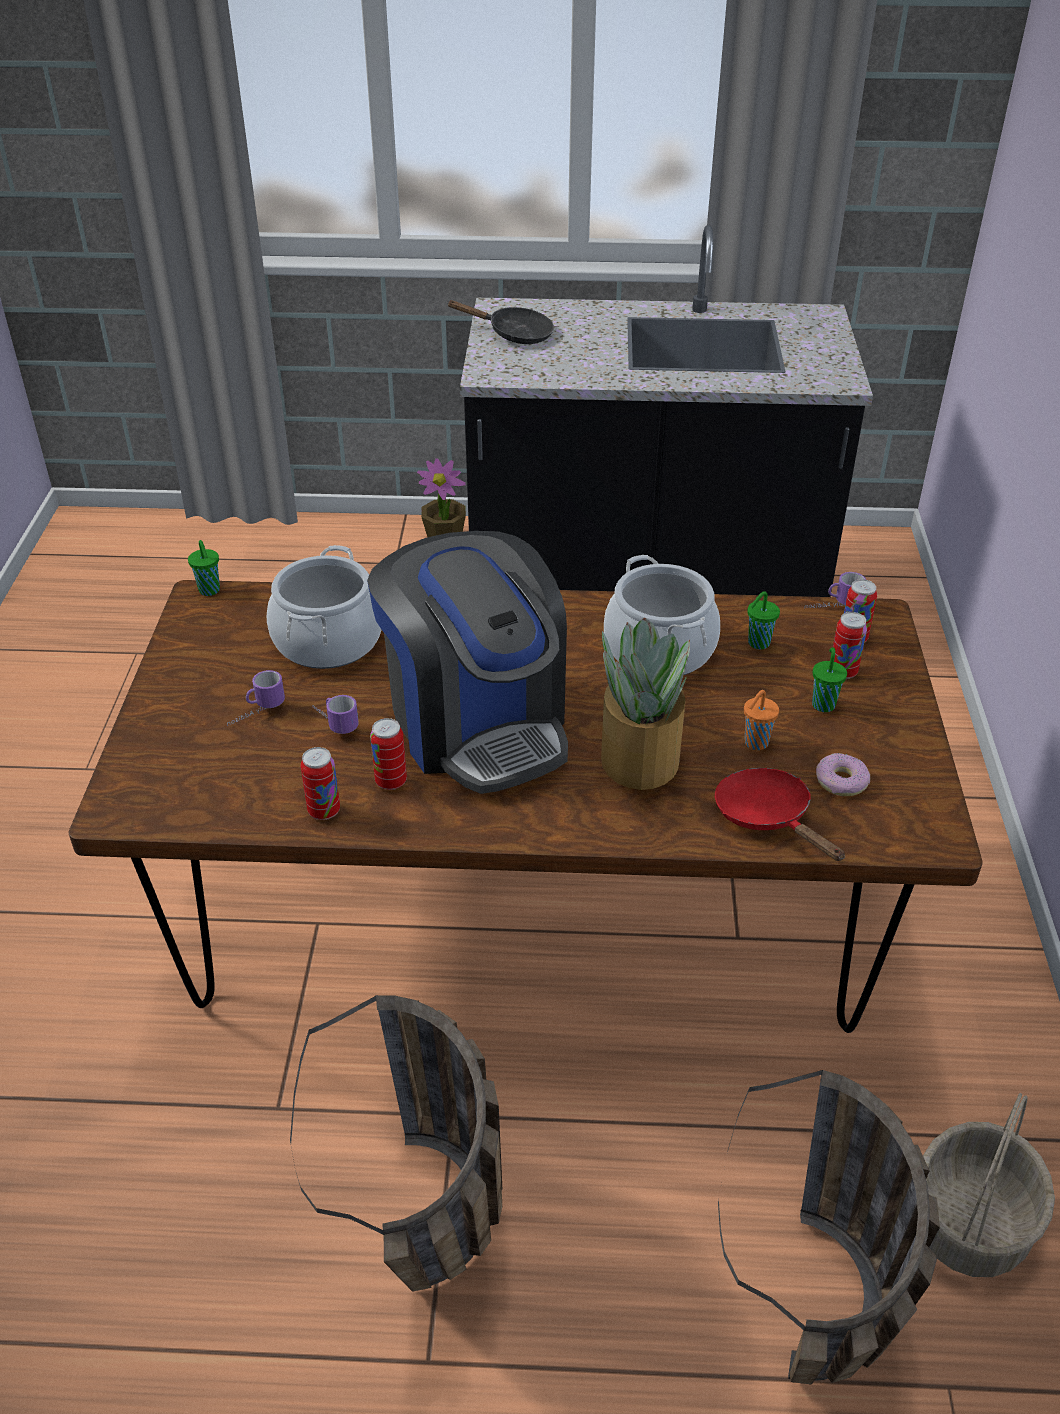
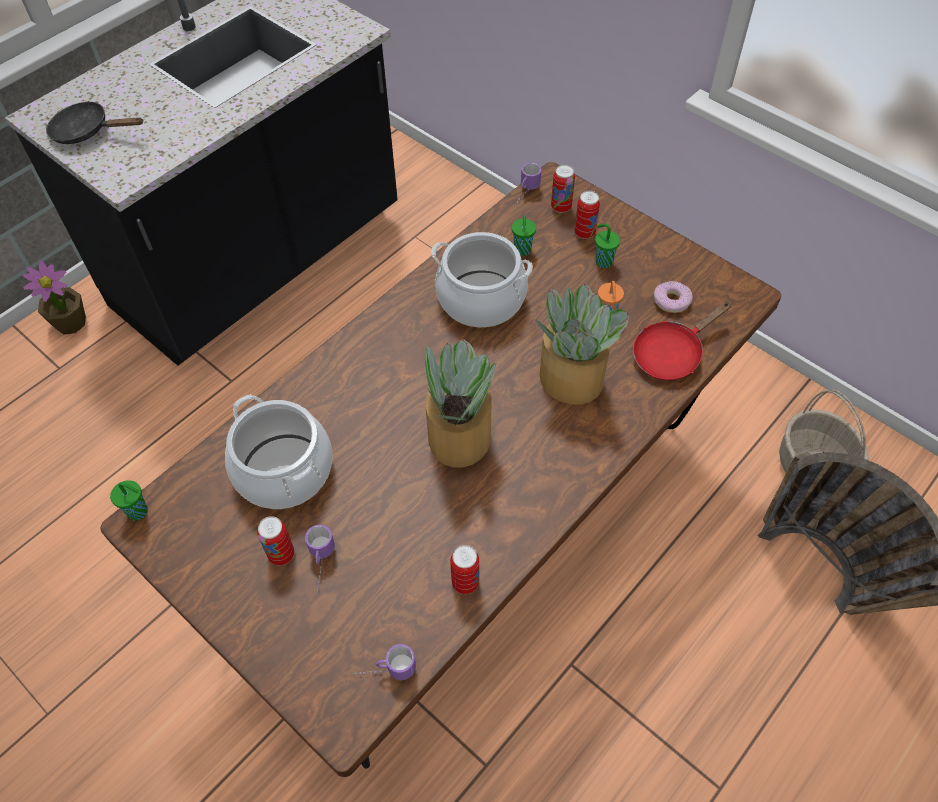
camera: 50 degrees left, 15 degrees up
basket [290,995,502,1292] -> none
mug [312,695,358,734] -> mug moved to [354,644,416,680]
coffee machine [367,531,568,794] -> potted plant [423,339,496,468]
can [370,718,407,790] -> can moved to [257,516,294,566]
black frying pan [447,300,554,344] -> black frying pan turned 135 degrees counterclockwise [46,101,143,144]
red frying pan [715,768,845,861] -> red frying pan turned 45 degrees counterclockwise [633,301,732,381]

